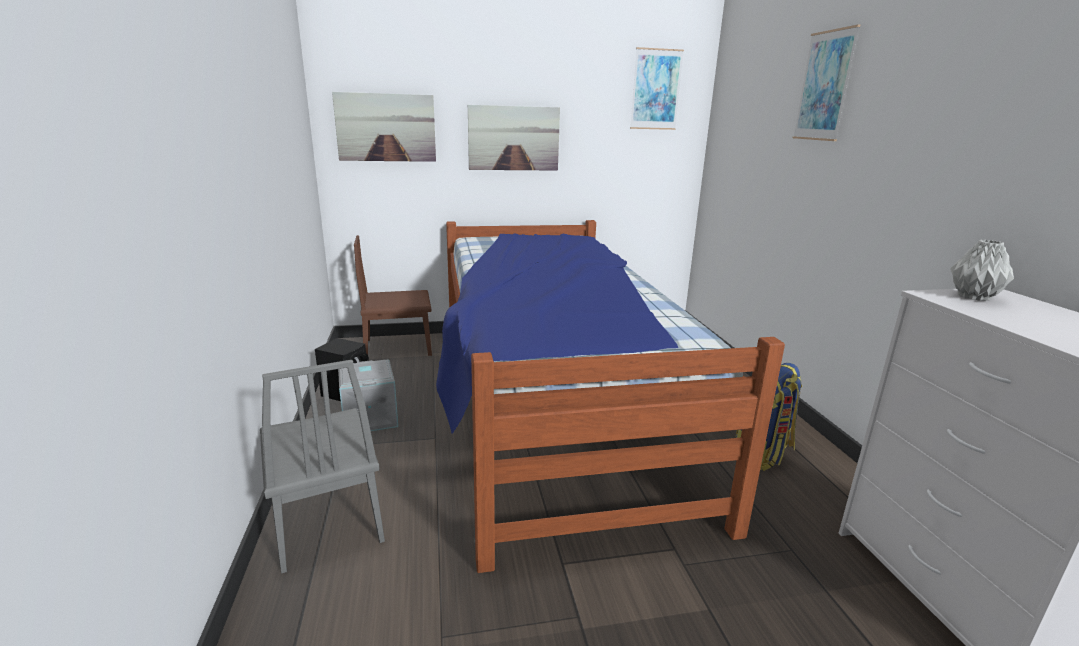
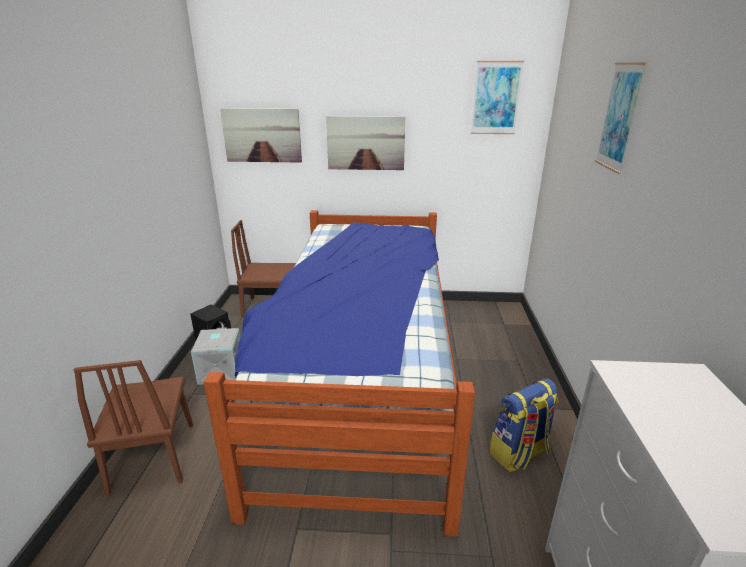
camera: 15 degrees right, 5 degrees up
grey chair [260,360,385,574] -> brown chair [74,360,193,496]
grey vase [951,240,1014,301] -> none

